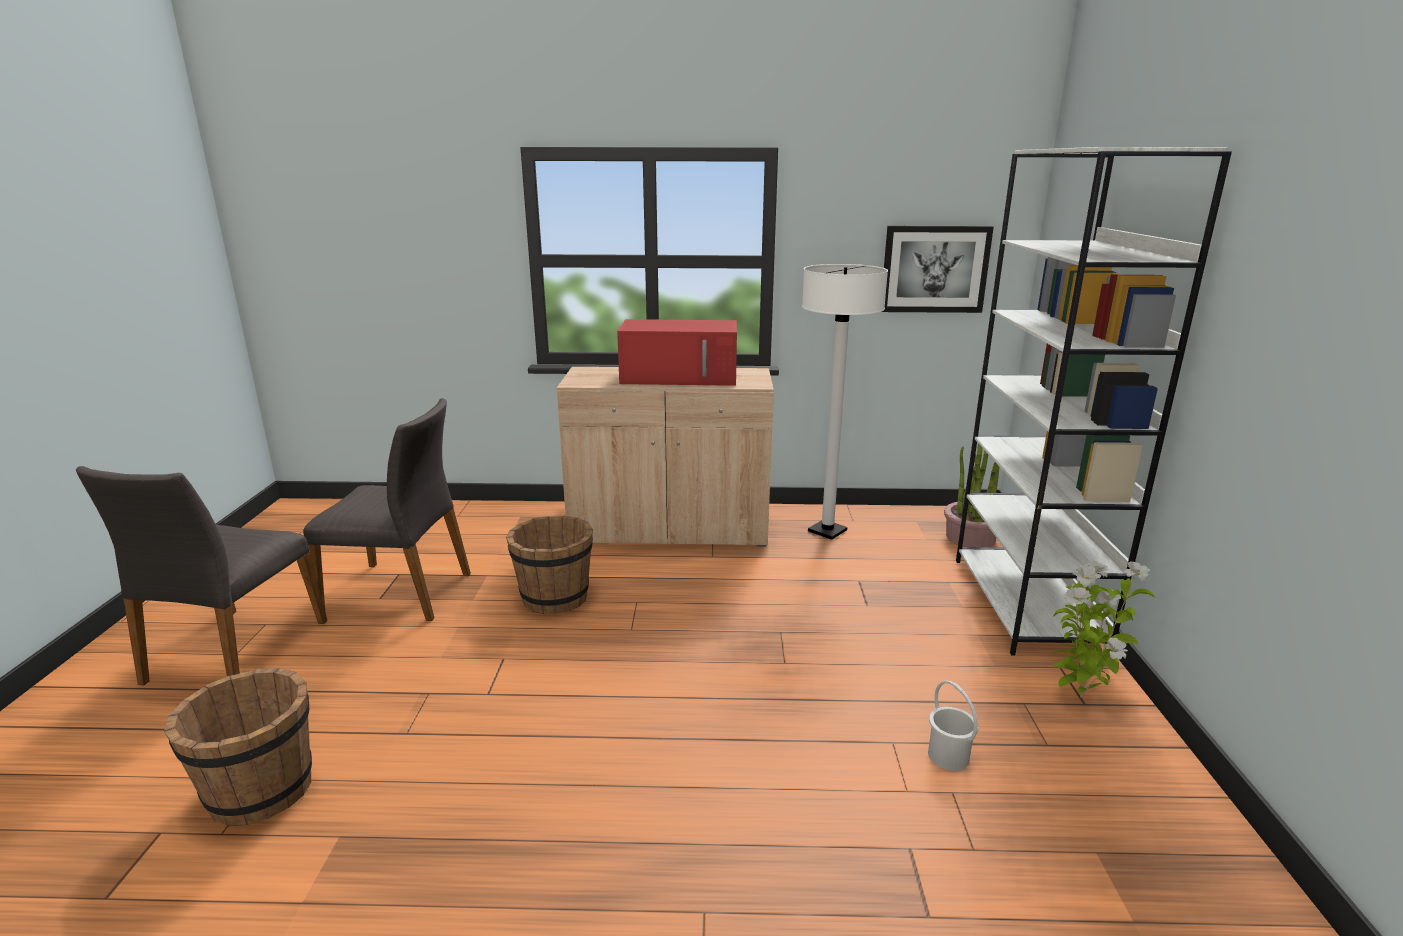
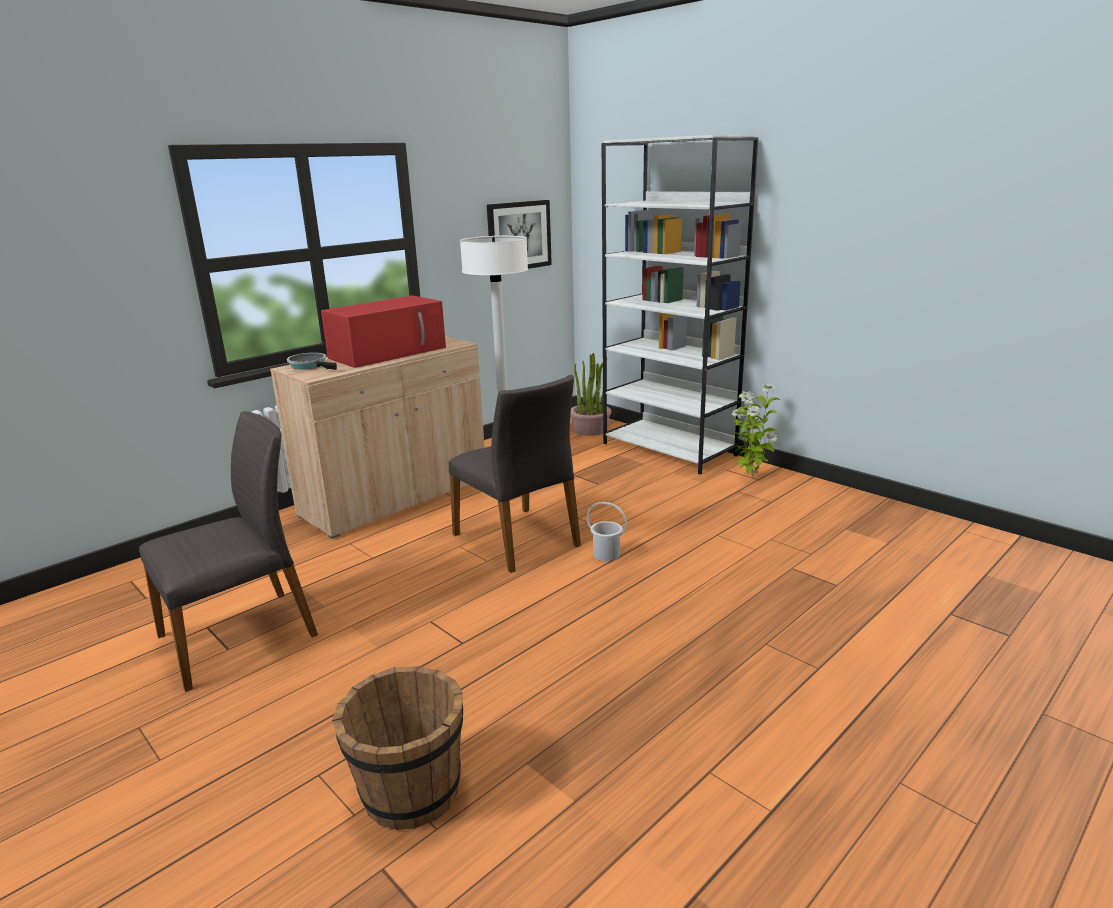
camera: 45 degrees left, 0 degrees up
grey chair [76,466,327,686] -> grey chair moved to [449,375,581,573]
brown bucket [506,516,593,614] -> none
white bucket [928,681,978,771] -> white bucket moved to [587,502,627,561]
none -> frying pan [287,353,337,370]

